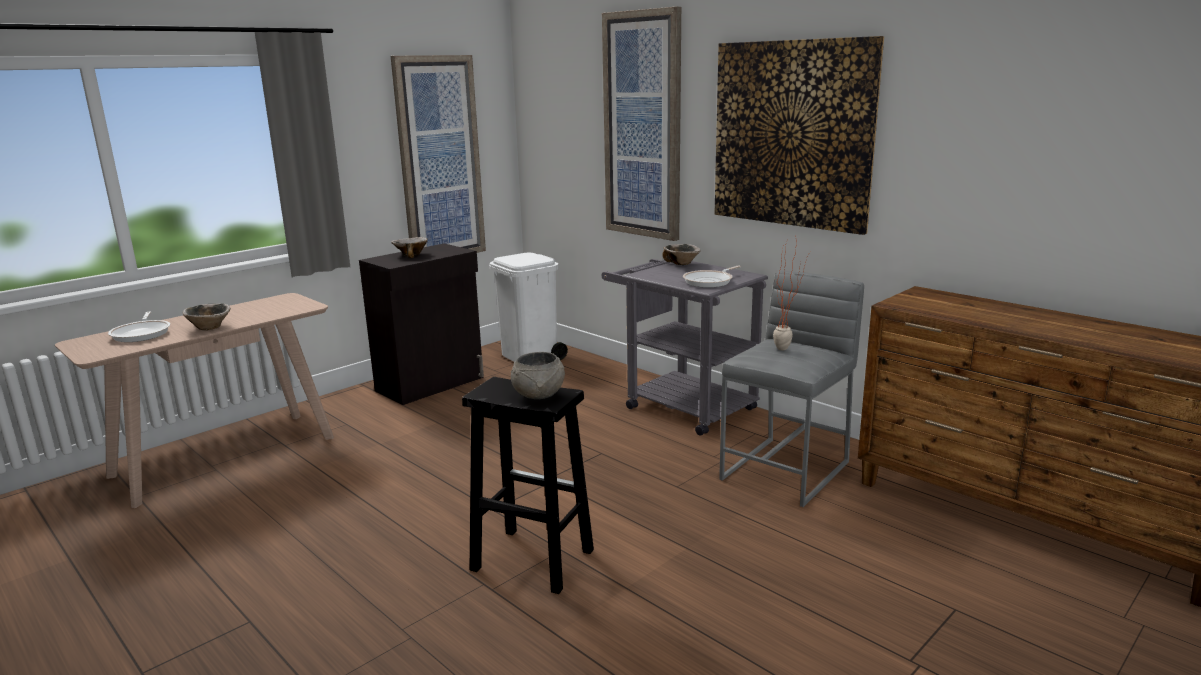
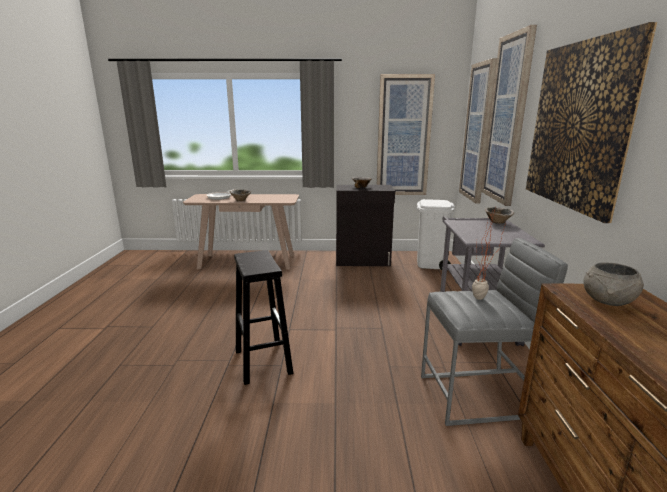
camera: 45 degrees right, 0 degrees up
grey bowl [511,352,565,399] -> grey bowl moved to [583,263,644,306]
frying pan [683,266,741,288] -> none
none -> picture [459,58,497,204]

